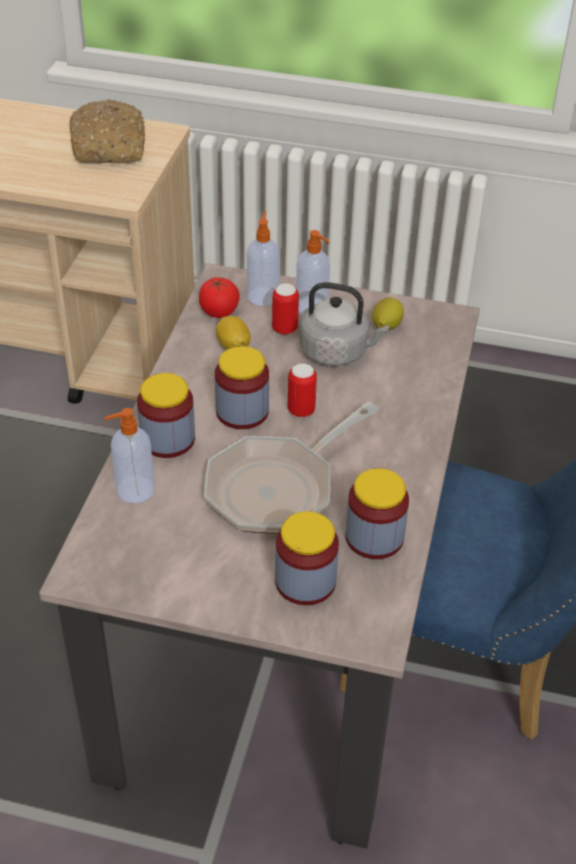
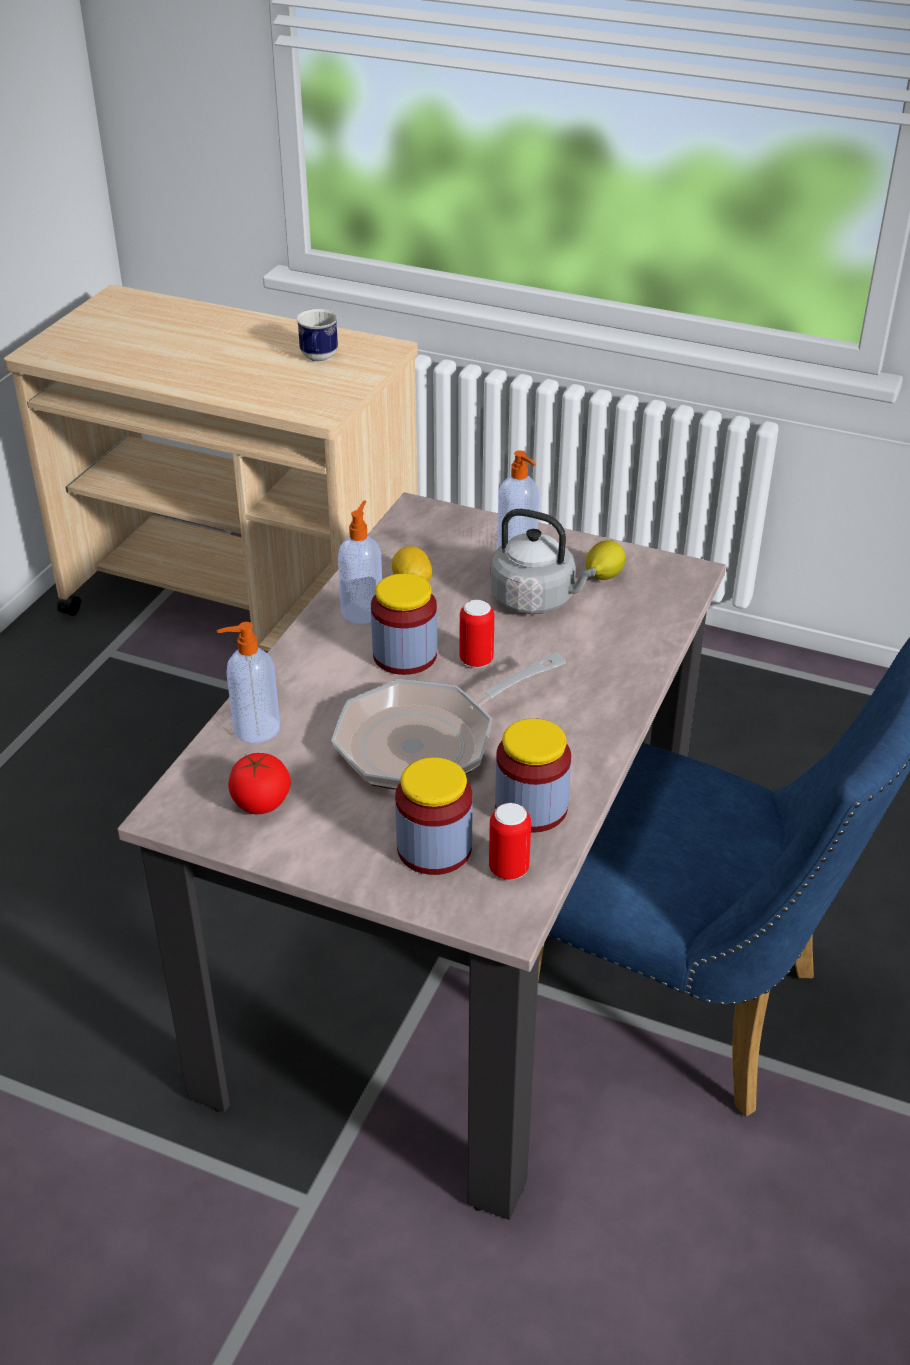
camera: 10 degrees right, 5 degrees down
bread [69,99,145,163] -> mug [296,309,338,362]
jar [137,373,195,458] -> none
tomato [199,277,240,318] -> tomato moved to [228,753,291,815]
soap dispenser [247,211,280,306] -> soap dispenser moved to [338,501,382,624]
can [272,283,299,335] -> can moved to [489,803,531,880]

